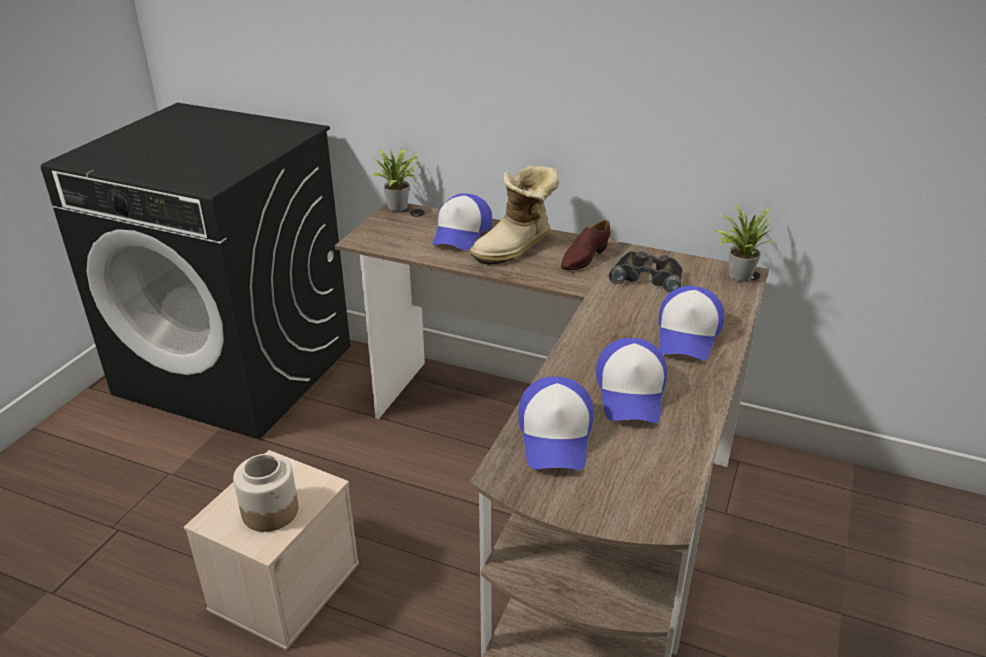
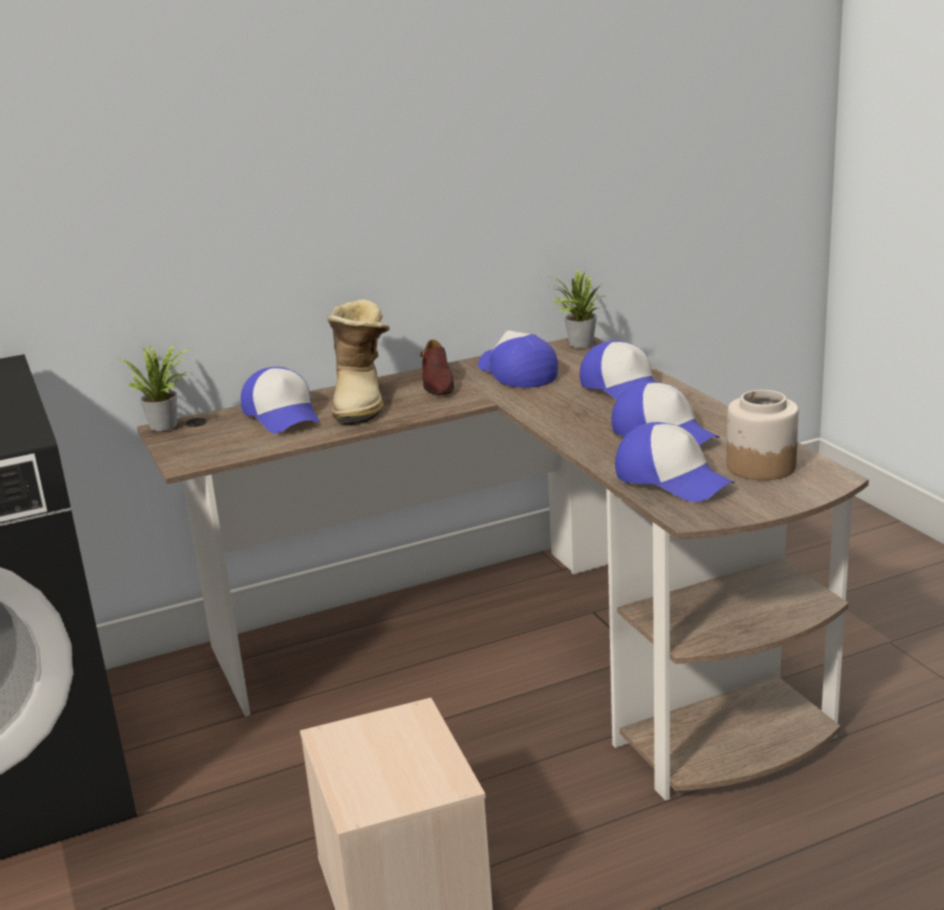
camera: 45 degrees left, 10 degrees down
jar [233,454,298,532] -> jar moved to [727,390,799,480]
black binoculars [609,251,683,293] -> cap [478,330,558,388]

